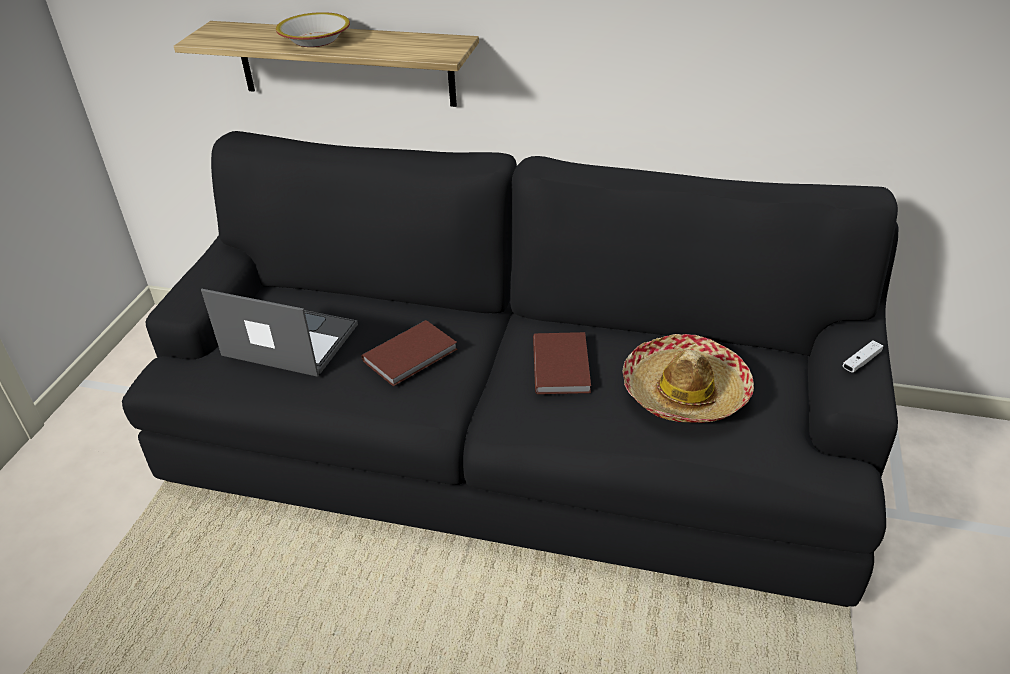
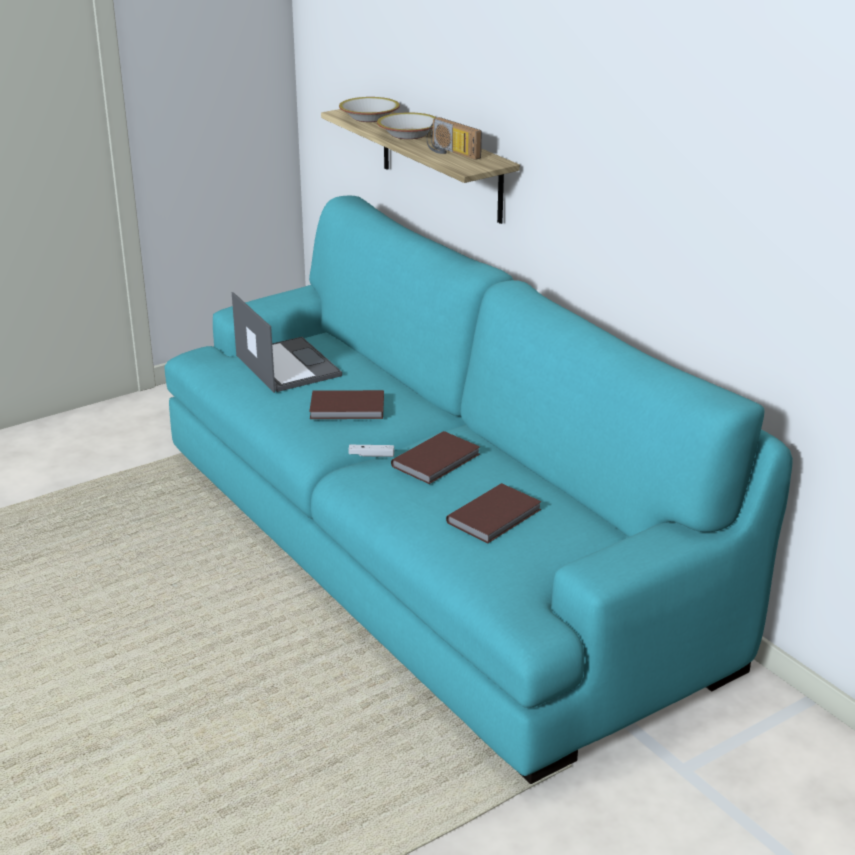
camera: 40 degrees right, 10 degrees down
black sofa [122,131,898,607] -> turquoise sofa [165,196,793,784]
hat [622,334,754,423] -> brown book [446,483,542,543]
white game controller [843,340,883,372] -> white game controller moved to [348,445,394,457]
none -> bowl [339,97,400,122]
none -> radio [427,117,482,160]

